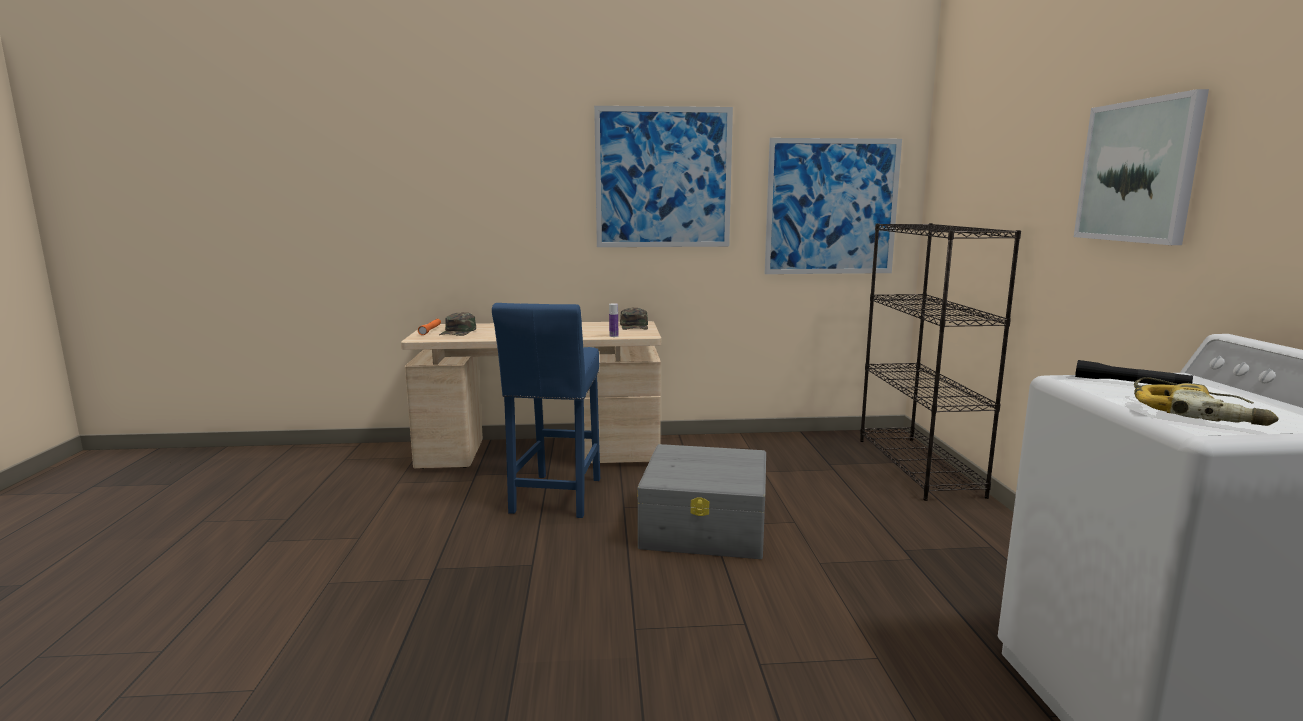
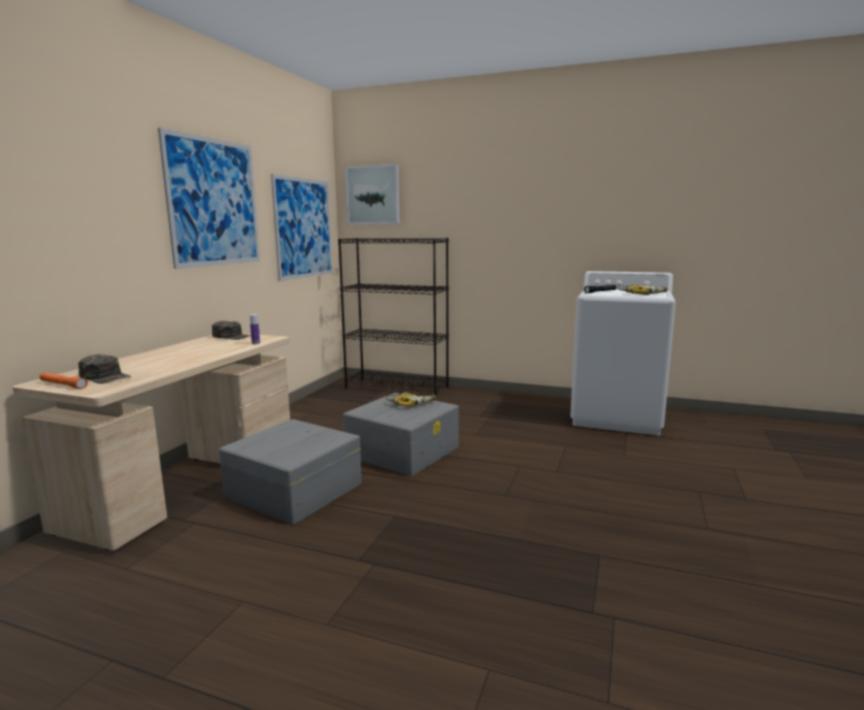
camera: 65 degrees left, 0 degrees up
blue stool [492,303,600,518] -> grey storage box [219,419,362,525]
picture [1074,89,1209,245] -> picture moved to [345,164,399,224]
none -> power drill [386,392,436,407]

